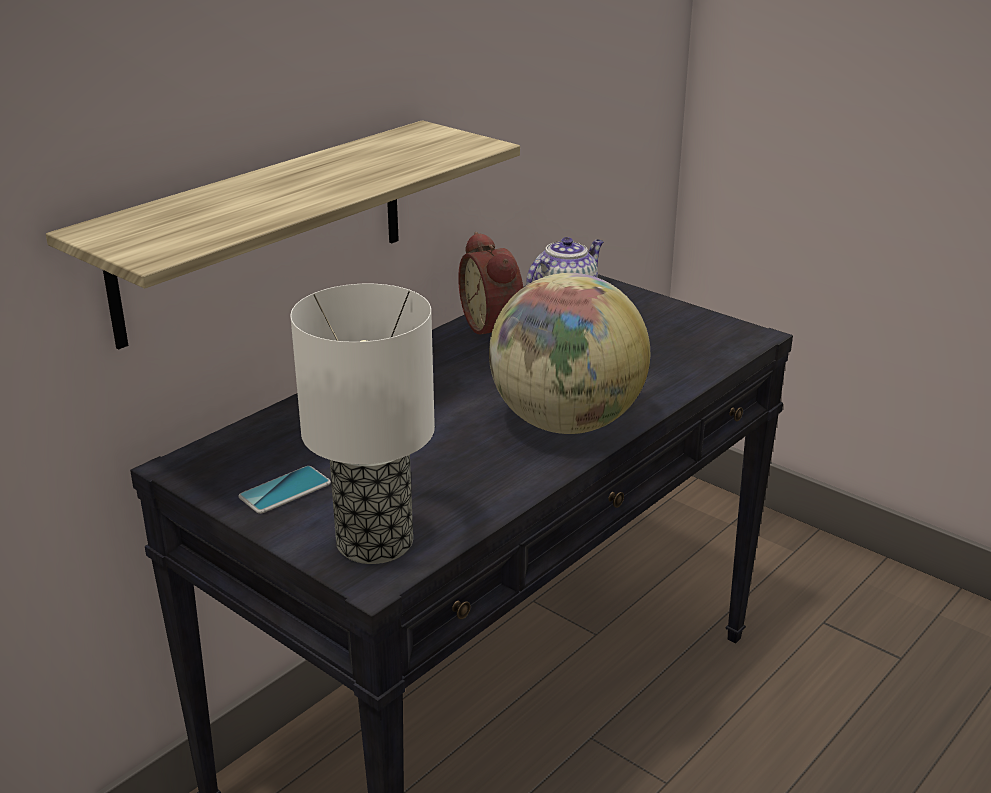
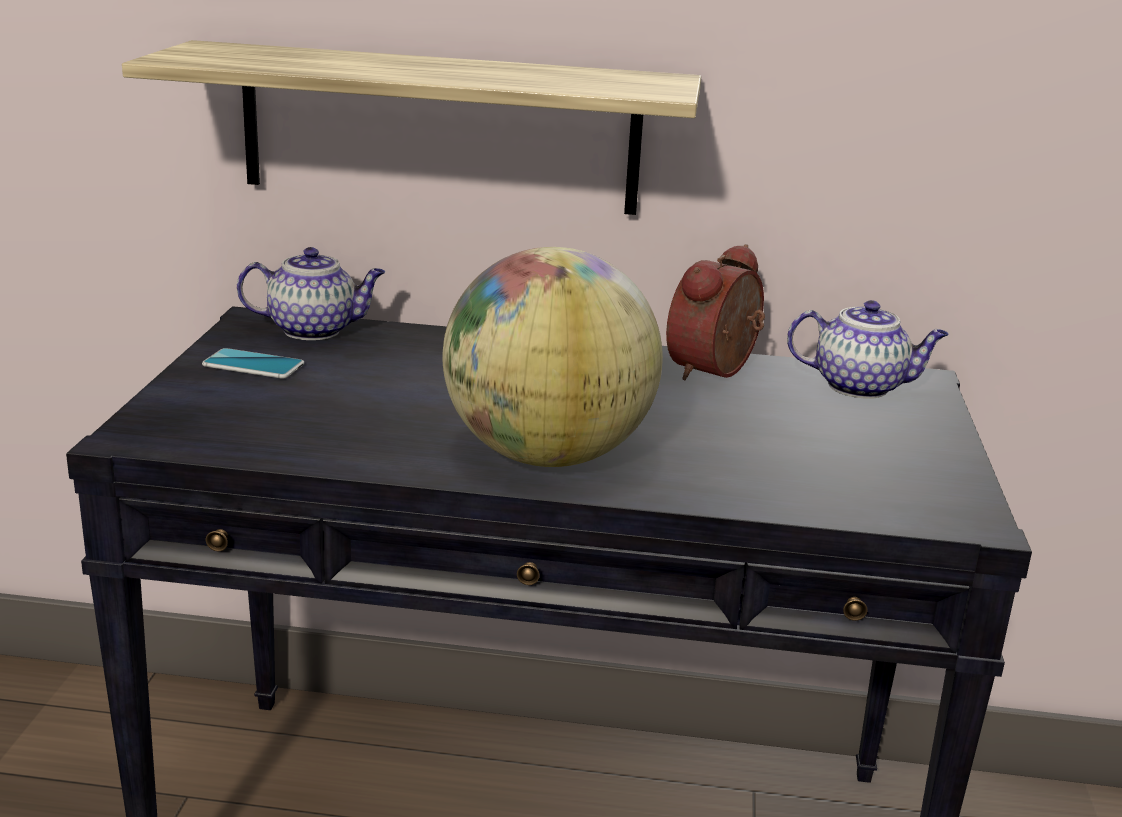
camera: 55 degrees right, 5 degrees down
table lamp [290,284,435,564] -> none
none -> teapot [237,247,385,340]

